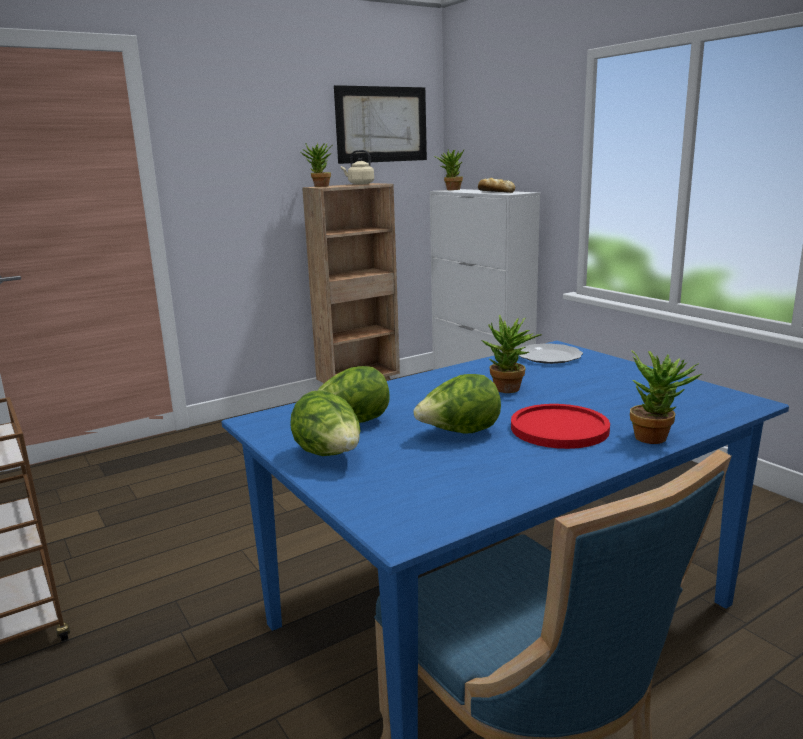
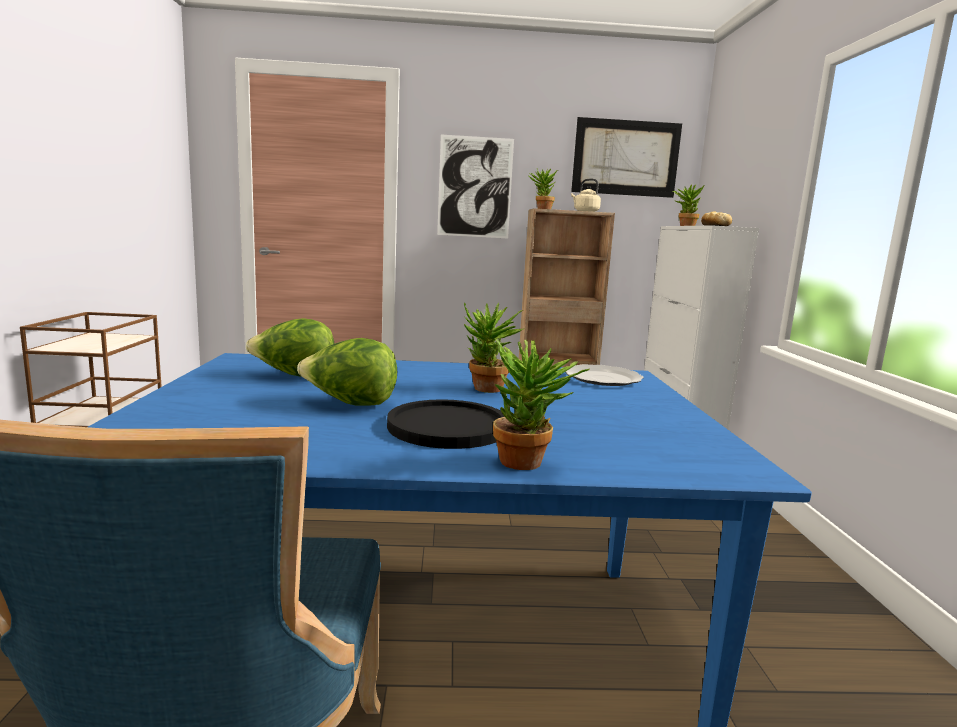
camera: 30 degrees right, 5 degrees down
lettuce [290,390,360,456] -> none
red plate [511,404,610,449] -> black plate [387,399,505,449]
none -> picture [437,135,514,239]

